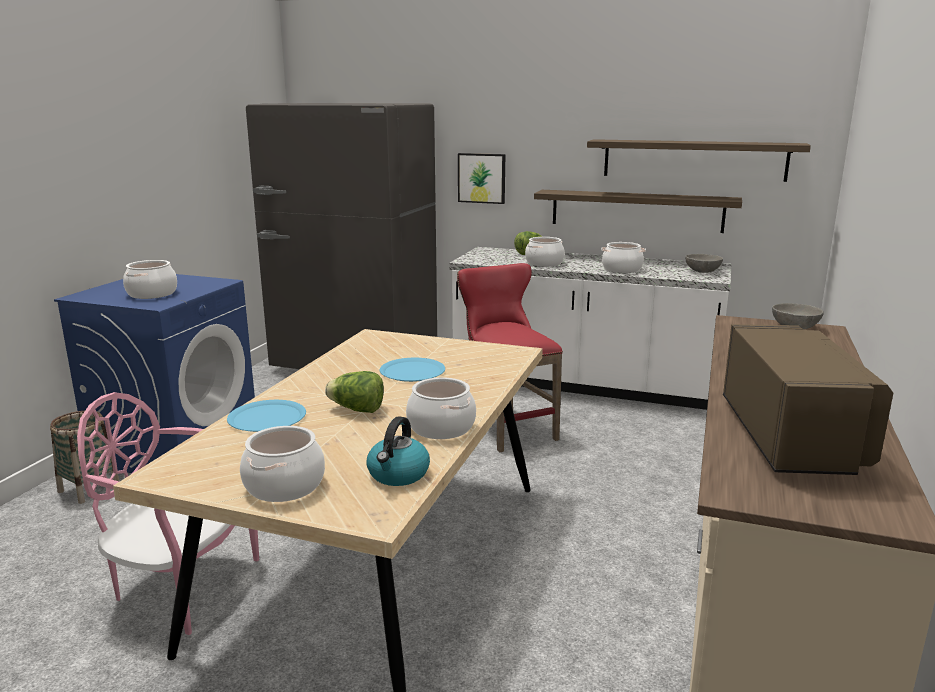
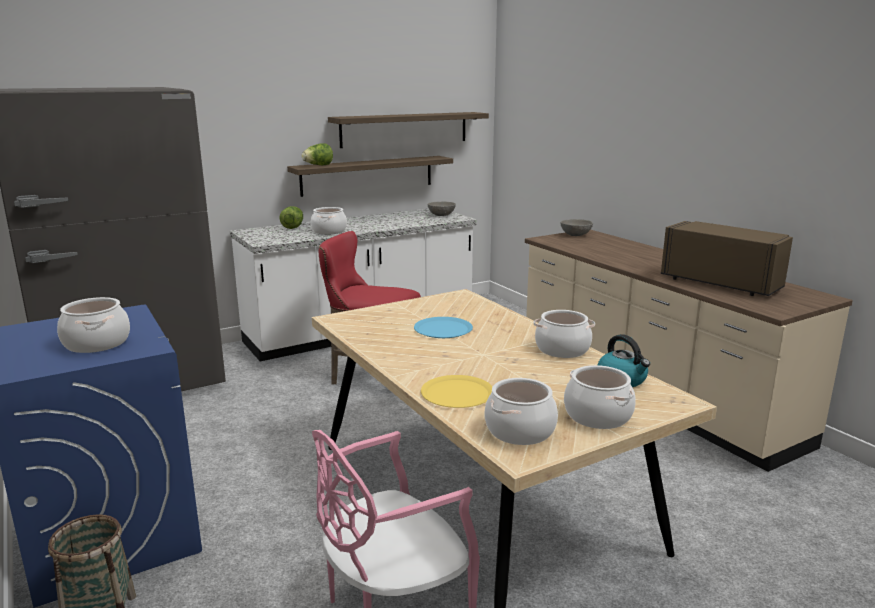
camera: 50 degrees left, 0 degrees up
blue plate [227,400,306,432] -> yellow plate [421,375,492,408]
lettuce [325,371,384,413] -> lettuce moved to [302,143,333,165]
picture [458,153,505,204] -> none
cooking pot [601,242,646,273] -> cooking pot moved to [485,378,558,445]

